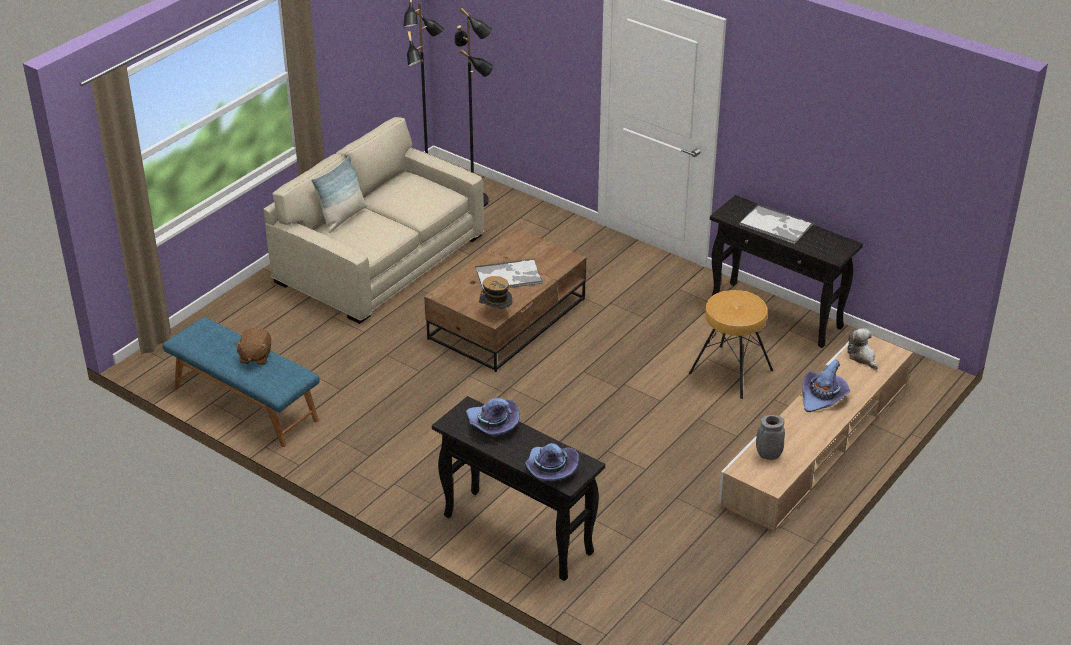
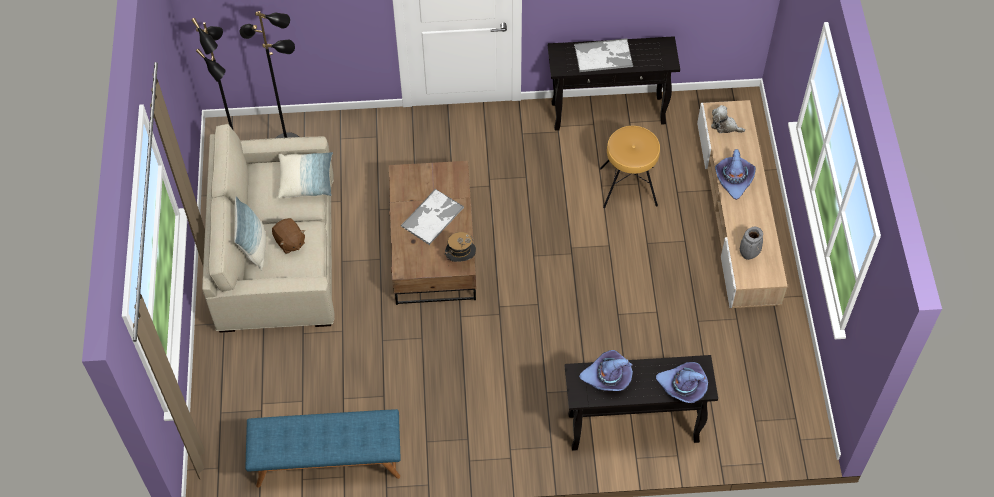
camera: 40 degrees left, 20 degrees up
brown plush toy [234,328,271,365] -> brown plush toy moved to [272,218,305,254]
none -> pillow [278,152,333,199]

